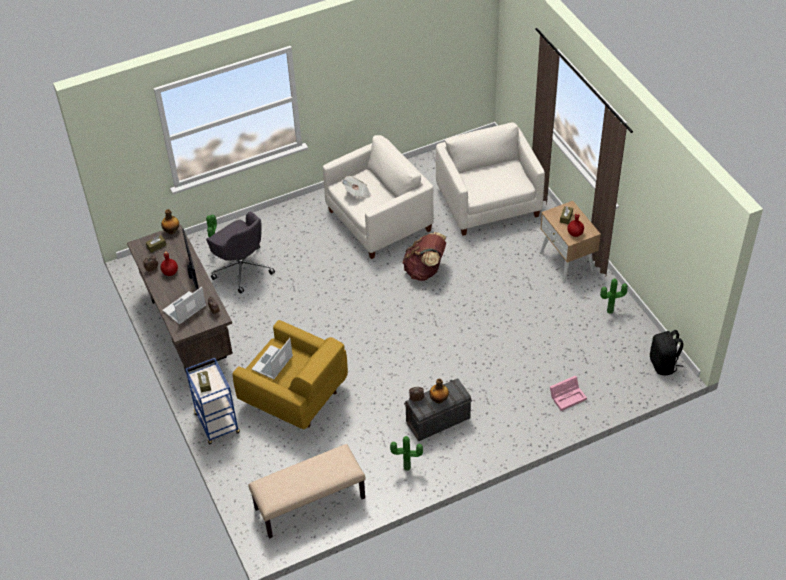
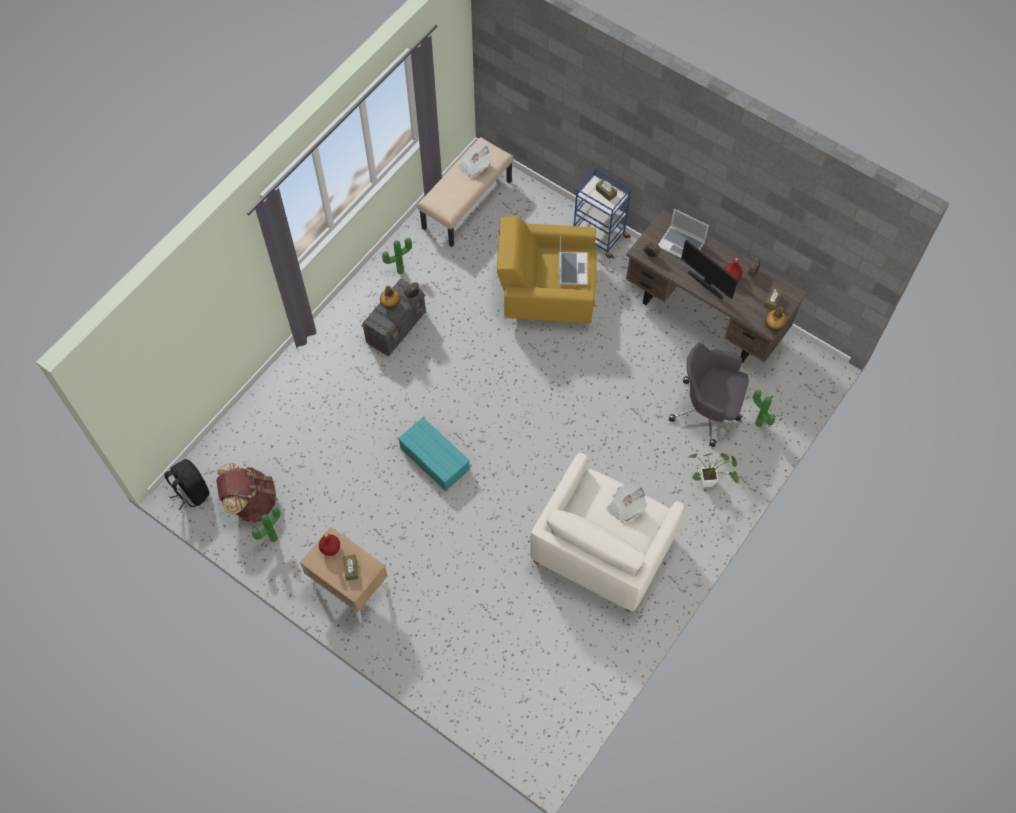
camera: 150 degrees right, 15 degrees up
laptop [162,287,206,325] -> laptop turned 105 degrees clockwise [658,209,709,258]
brown backpack [402,232,446,281] -> brown backpack moved to [216,463,276,522]
white armchair [436,122,545,236] -> none
pink storage box [550,376,587,411] -> none
none -> turquoise storage box [398,417,470,491]
none -> newspaper [458,143,491,177]
none -> potted plant [688,453,739,488]

